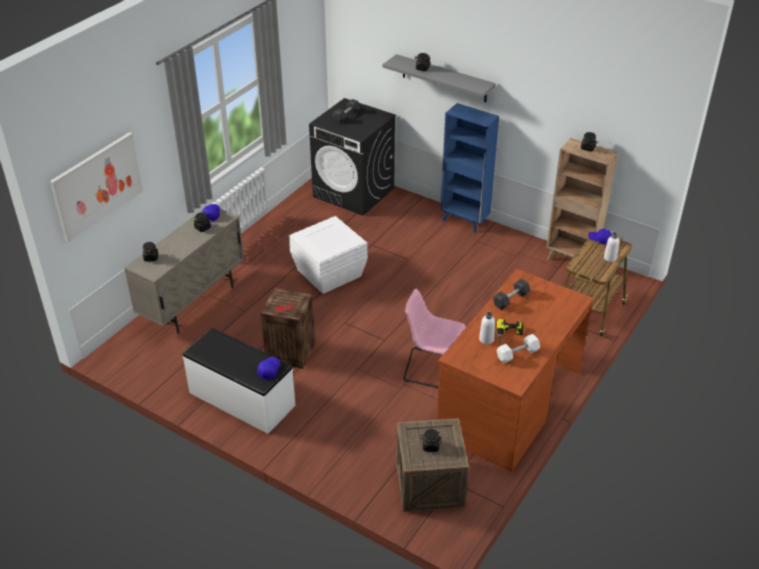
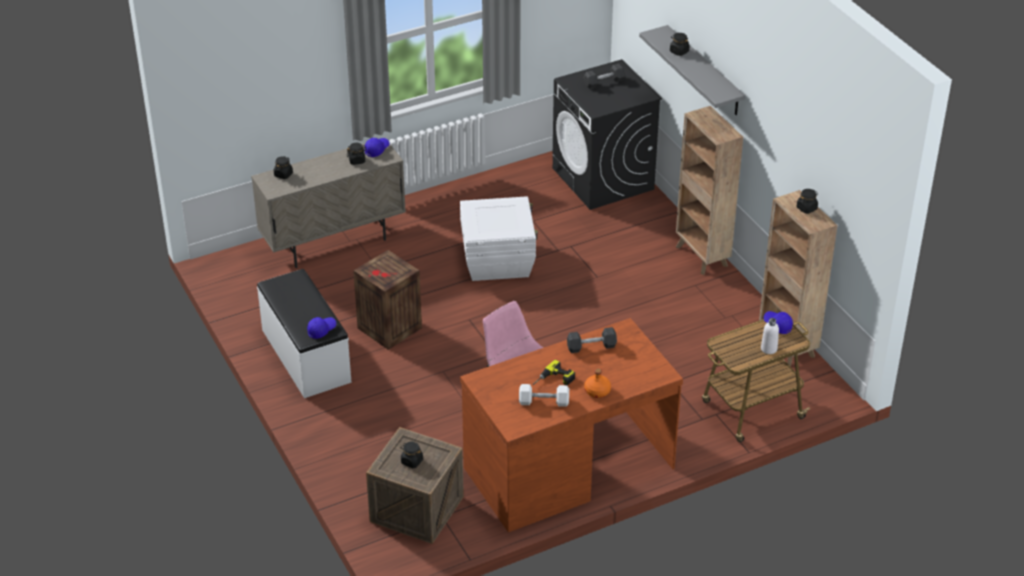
camera: 30 degrees right, 0 degrees up
picture [50,132,143,242] -> none
blue bookcase [441,103,499,233] -> brown bookcase [676,106,743,275]
white bottle [479,312,495,344] -> none
none -> orange bottle [584,368,611,398]

